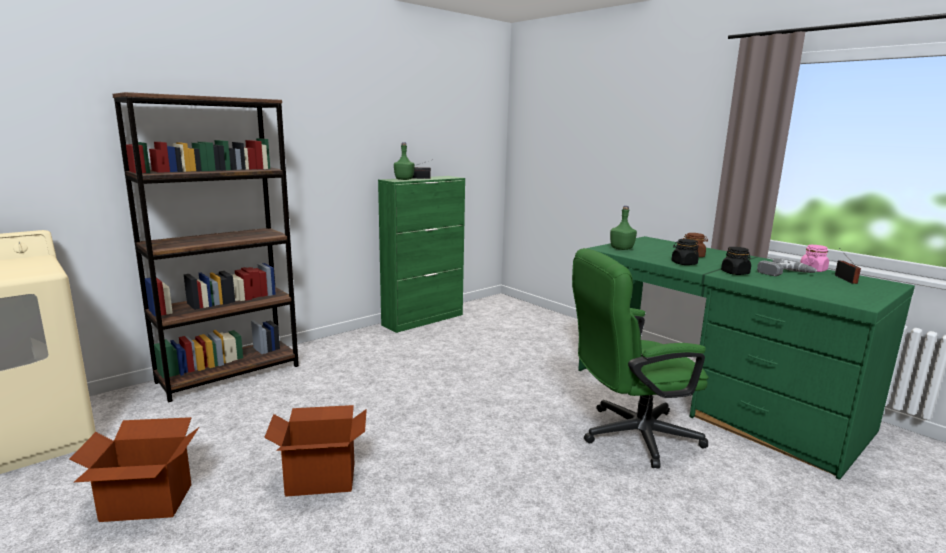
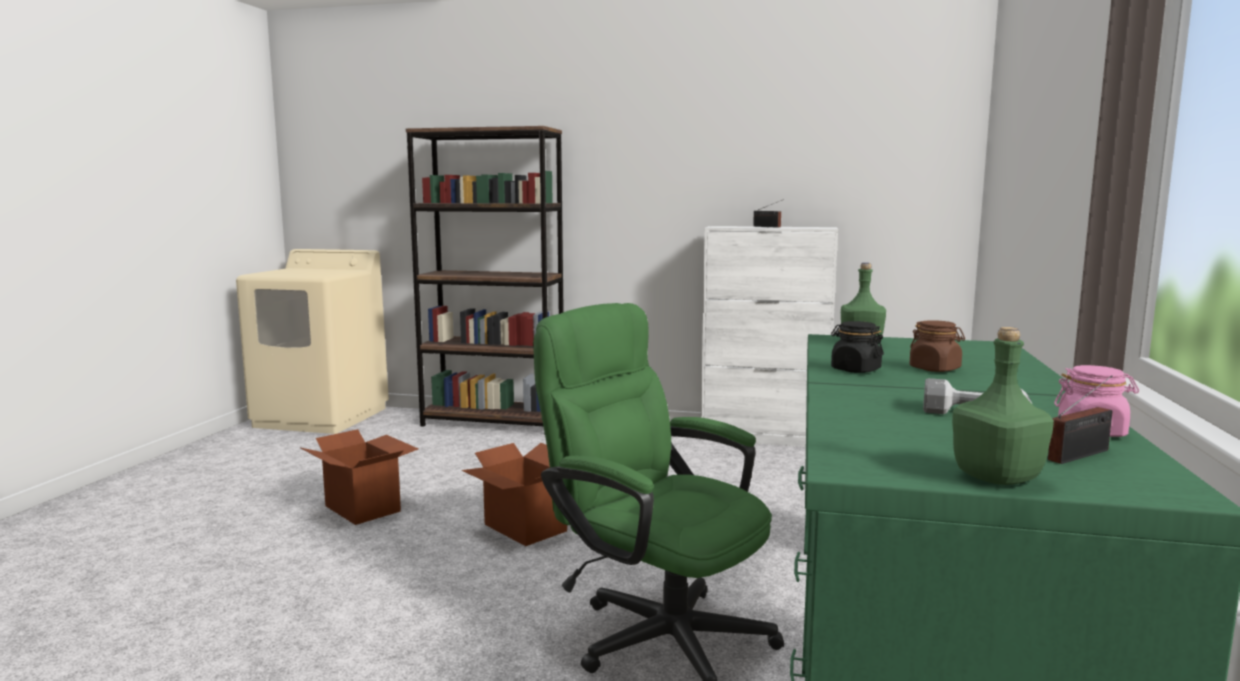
camera: 55 degrees right, 5 degrees down
cardboard box [70,417,199,522] -> cardboard box moved to [462,443,567,546]
green cabinet [378,176,465,333] -> white cabinet [701,226,838,447]
green bottle [394,142,415,180] -> green bottle moved to [952,327,1054,485]
black jar [721,247,751,275] -> none

